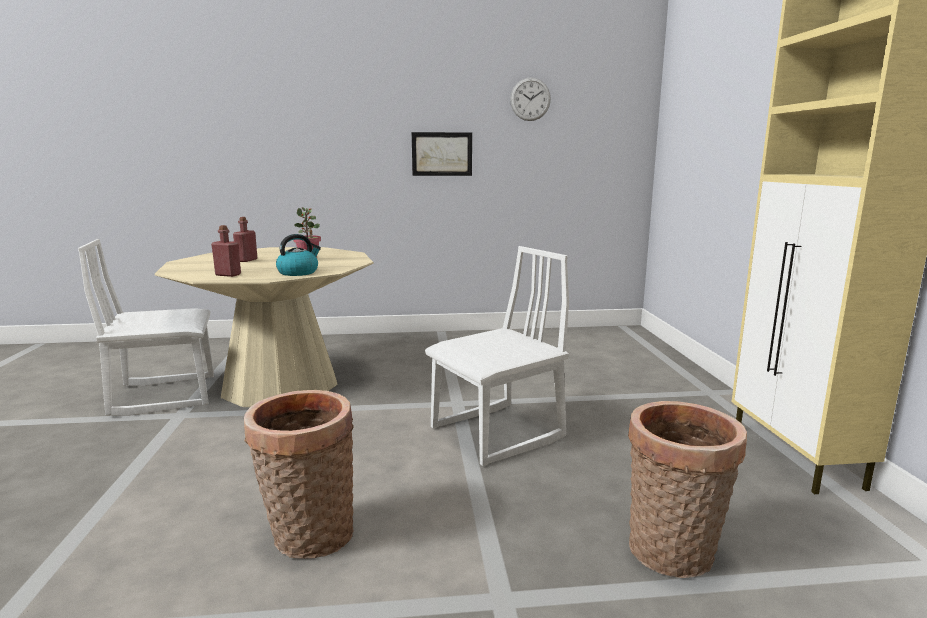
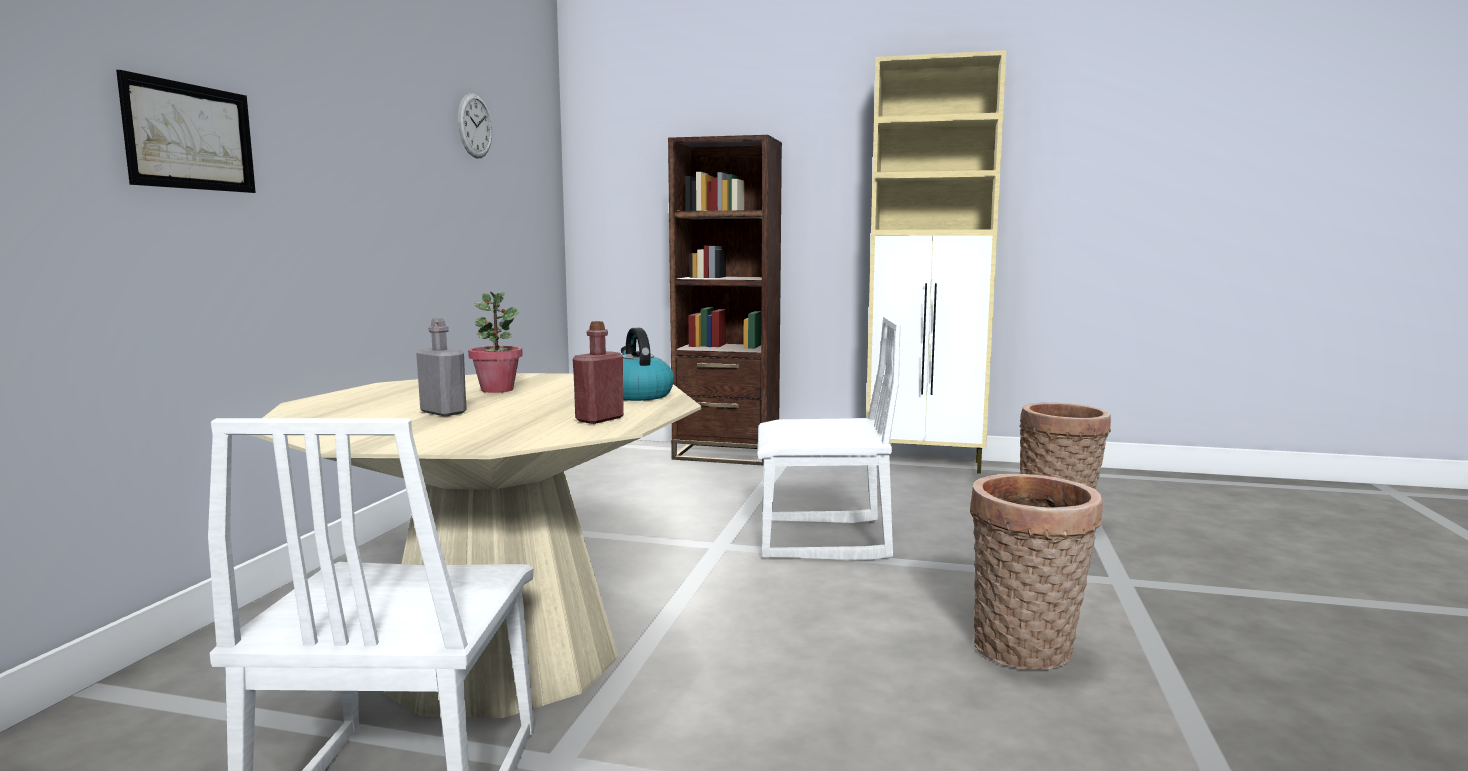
camera: 70 degrees left, 5 degrees down
red bottle [233,217,257,262] -> grey bottle [416,318,467,416]
picture [412,132,472,176] -> picture moved to [116,70,256,193]
white chair [425,246,569,466] -> white chair turned 105 degrees clockwise [757,316,901,560]
none -> brown bookcase [668,135,782,466]

